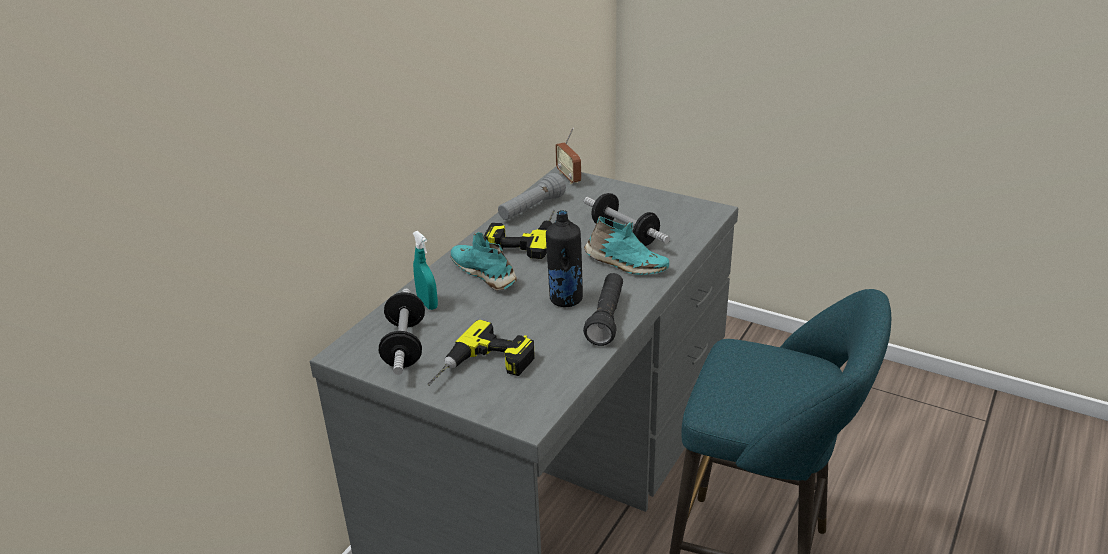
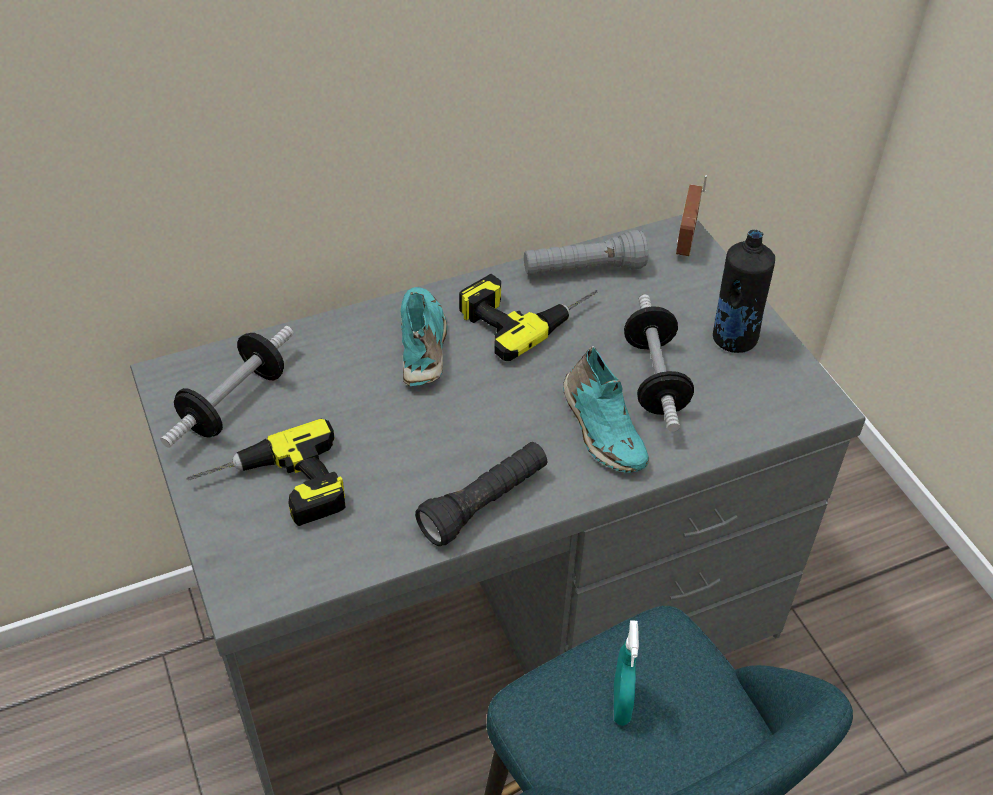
camera: 35 degrees right, 15 degrees up
turquoise spray bottle [413,231,438,310] -> turquoise spray bottle moved to [614,620,639,726]
black bottle [546,210,583,307] -> black bottle moved to [713,230,775,353]

